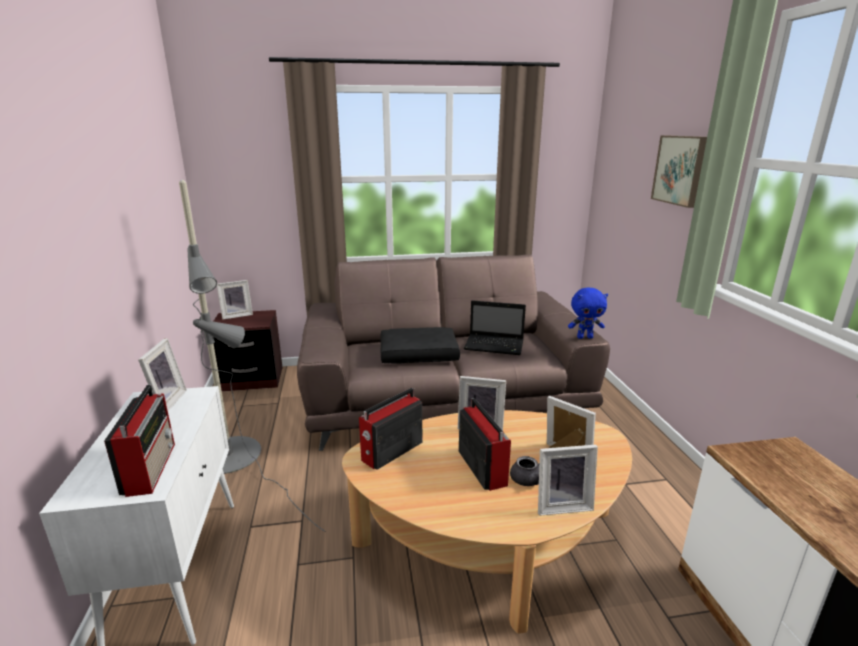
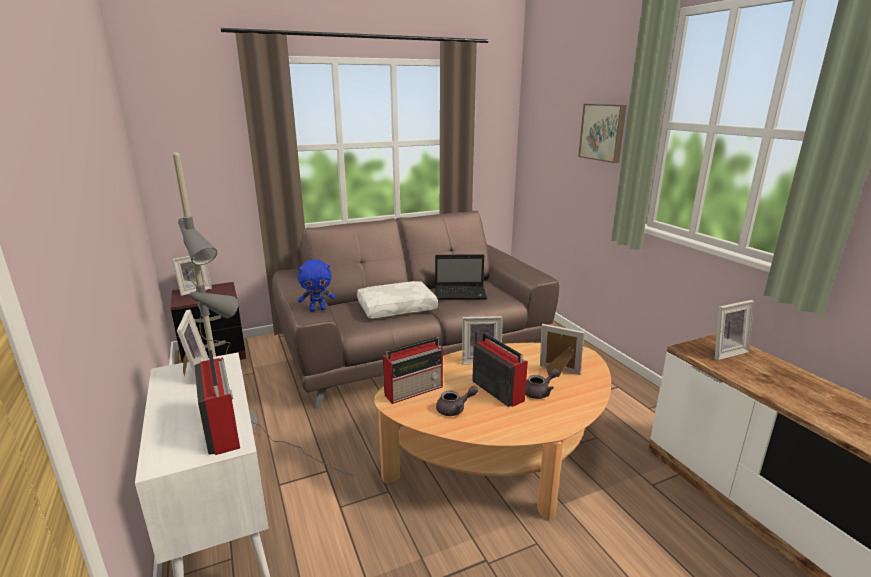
camera: 15 degrees left, 0 degrees up
radio [359,388,422,470] -> radio turned 150 degrees counterclockwise [383,337,443,404]
black pillow [381,327,460,364] -> white pillow [357,281,438,318]
picture frame [538,445,598,516] -> picture frame moved to [715,300,754,360]
blue plush toy [568,287,608,339] -> blue plush toy moved to [297,260,335,311]
none -> grey teapot [436,386,478,416]

